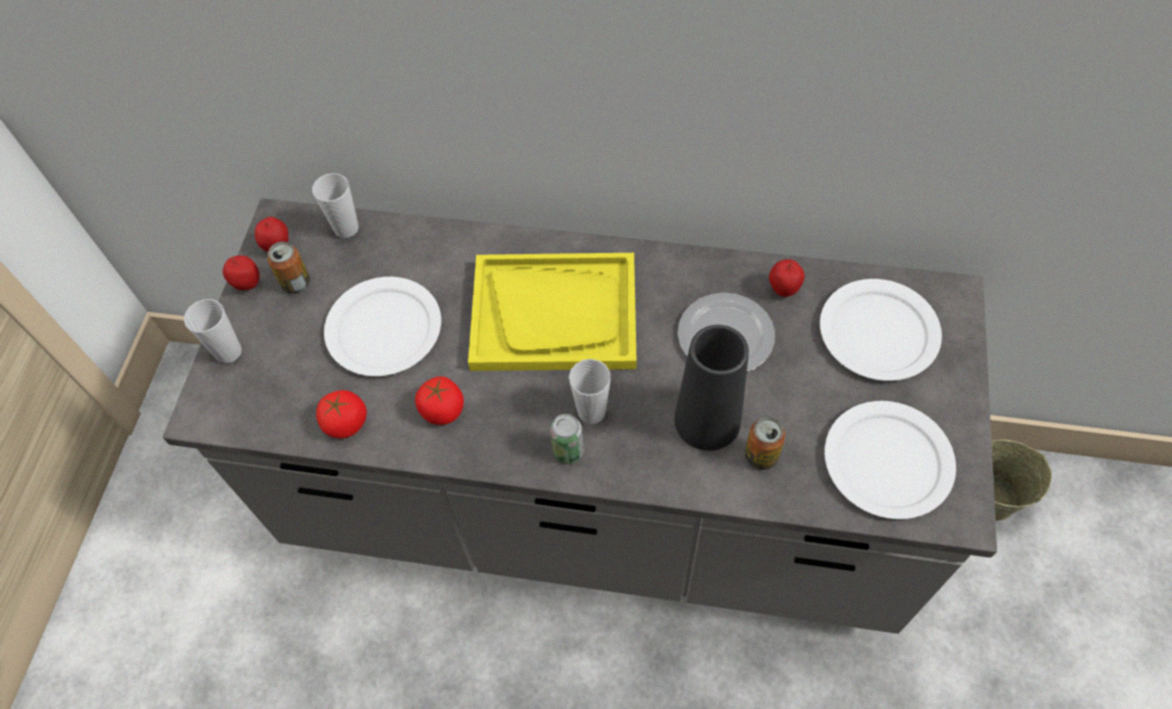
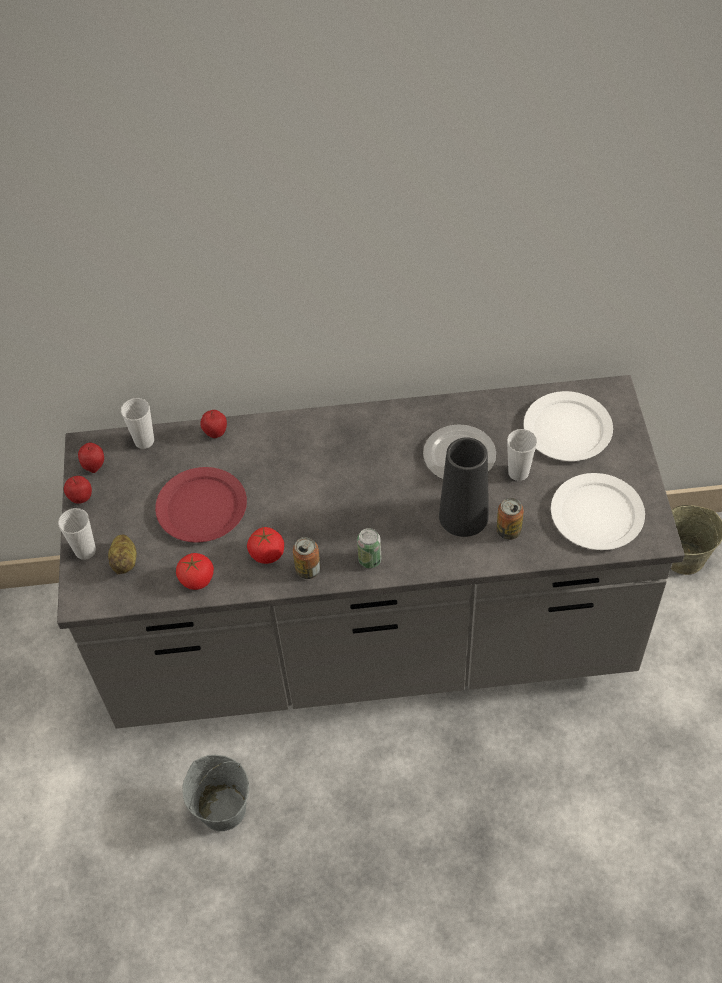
camera: 15 degrees left, 5 degrees down
can [267,242,310,294] -> can moved to [293,537,321,579]
white plate [324,277,441,376] -> red plate [155,467,247,543]
yellow tray [468,253,637,371] -> none
cup [569,359,611,424] -> cup moved to [507,429,537,481]
apple [769,259,805,297] -> apple moved to [200,410,227,438]
none -> potato [108,535,137,574]
none -> grey bucket [182,755,249,831]

